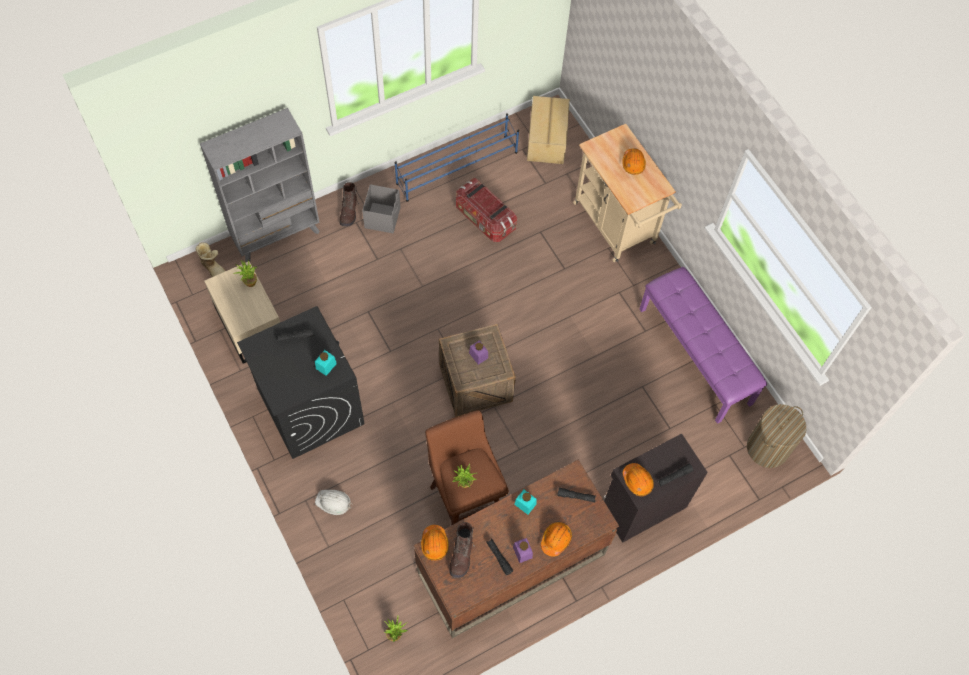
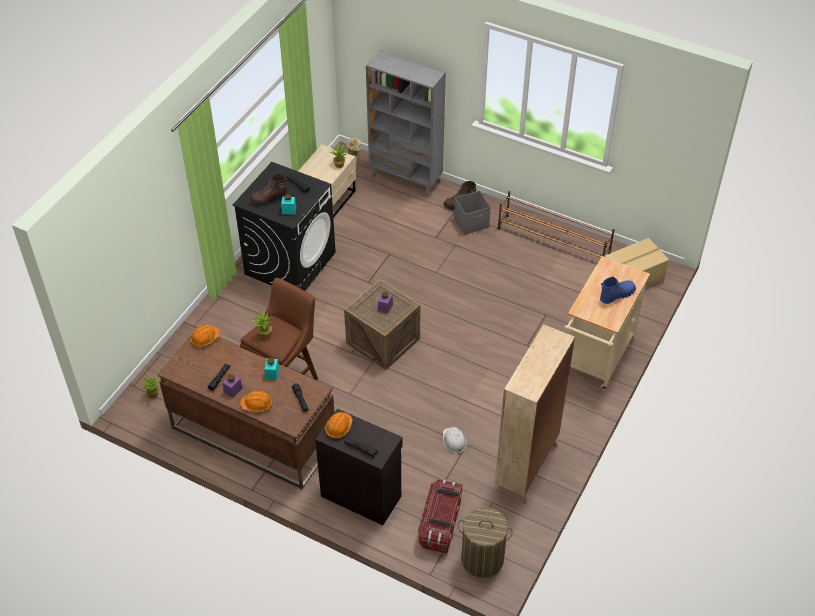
camera: 60 degrees right, 15 degrees down
white hard hat [315,490,353,515] -> white hard hat moved to [443,427,467,454]
blue shoe rack [395,113,519,202] -> brown shoe rack [498,191,615,258]
brown boot [449,522,474,578] -> brown boot moved to [250,174,287,206]
storage box [456,178,517,242] -> storage box moved to [418,480,463,553]
orange hard hat [622,148,646,175] -> blue boot [600,277,636,304]
purple bench [640,267,767,424] -> beige bookcase [494,324,575,504]

